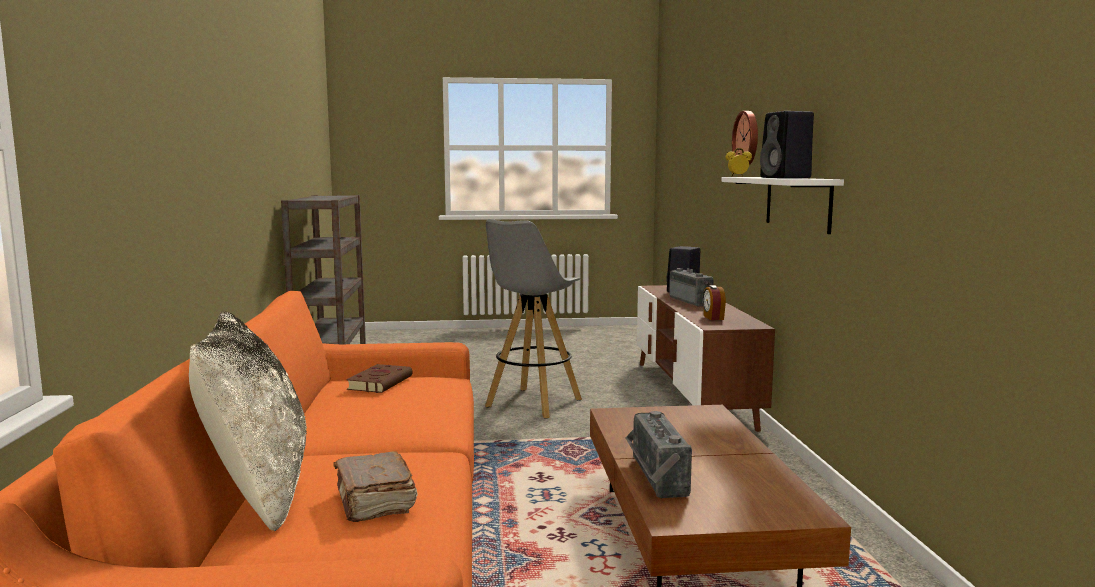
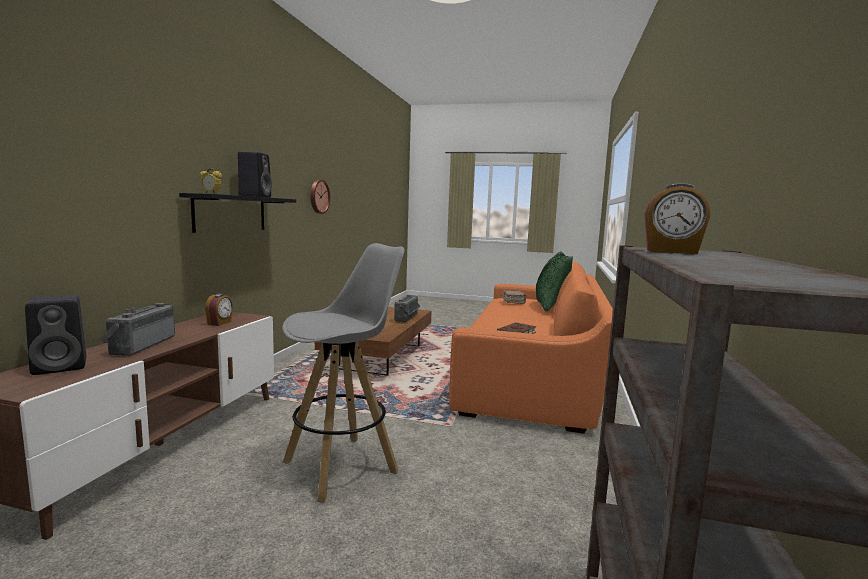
camera: 160 degrees left, 0 degrees up
beige pillow [189,311,307,531] -> green pillow [536,251,573,311]
white shelf [721,177,844,234] -> black shelf [179,193,296,233]
wall clock [732,111,758,165] -> wall clock moved to [310,180,330,214]
none -> alarm clock [644,183,711,254]

